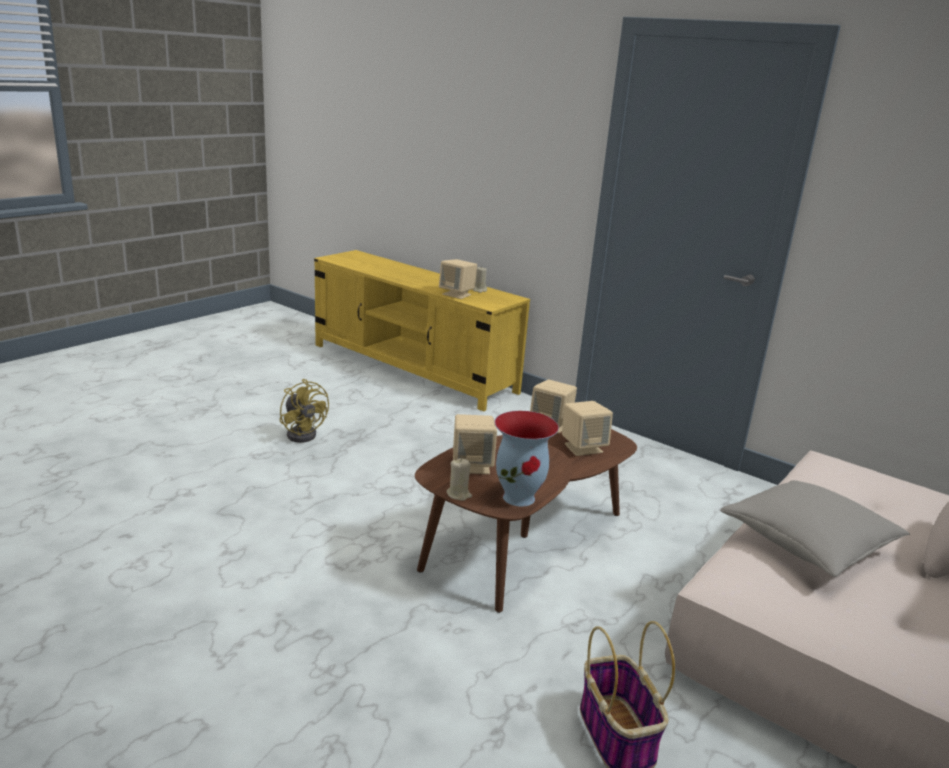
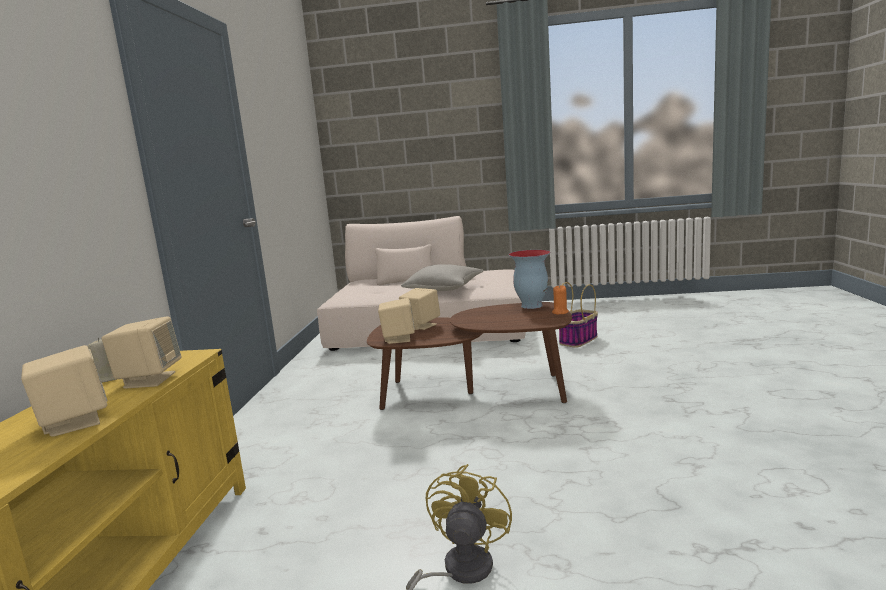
camera: 120 degrees left, 10 degrees down
beige candle [447,458,472,501] -> orange candle [552,285,569,314]
beige speaker [453,414,497,474] -> beige speaker moved to [21,345,108,437]

